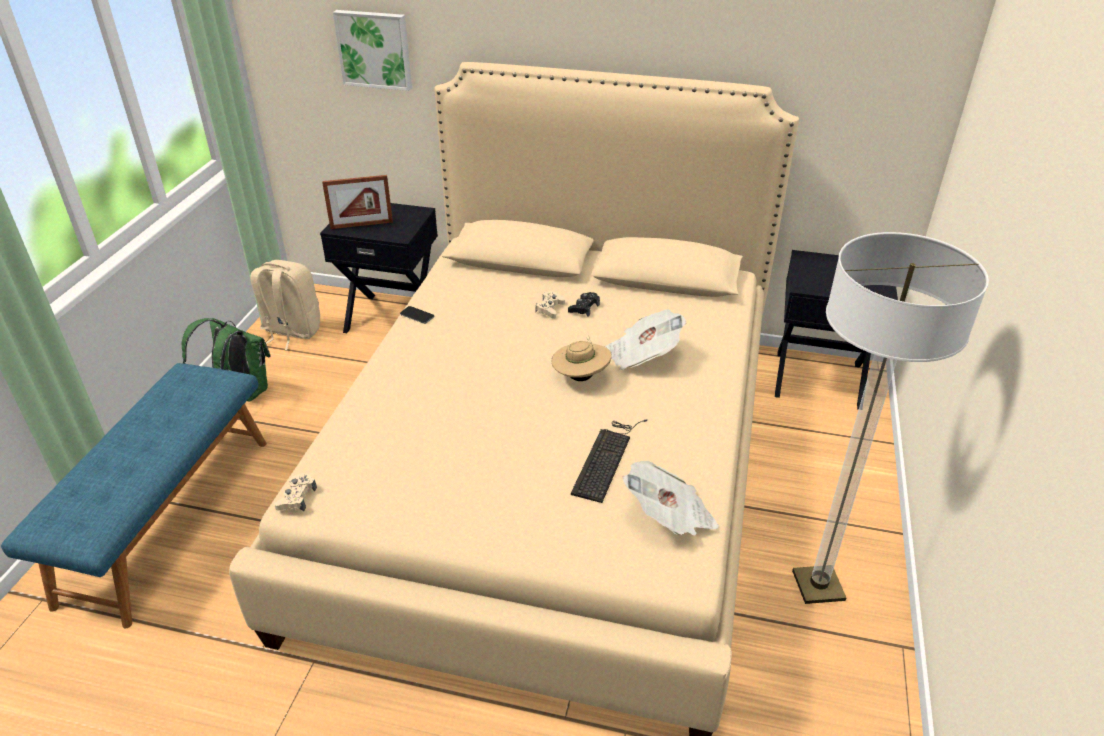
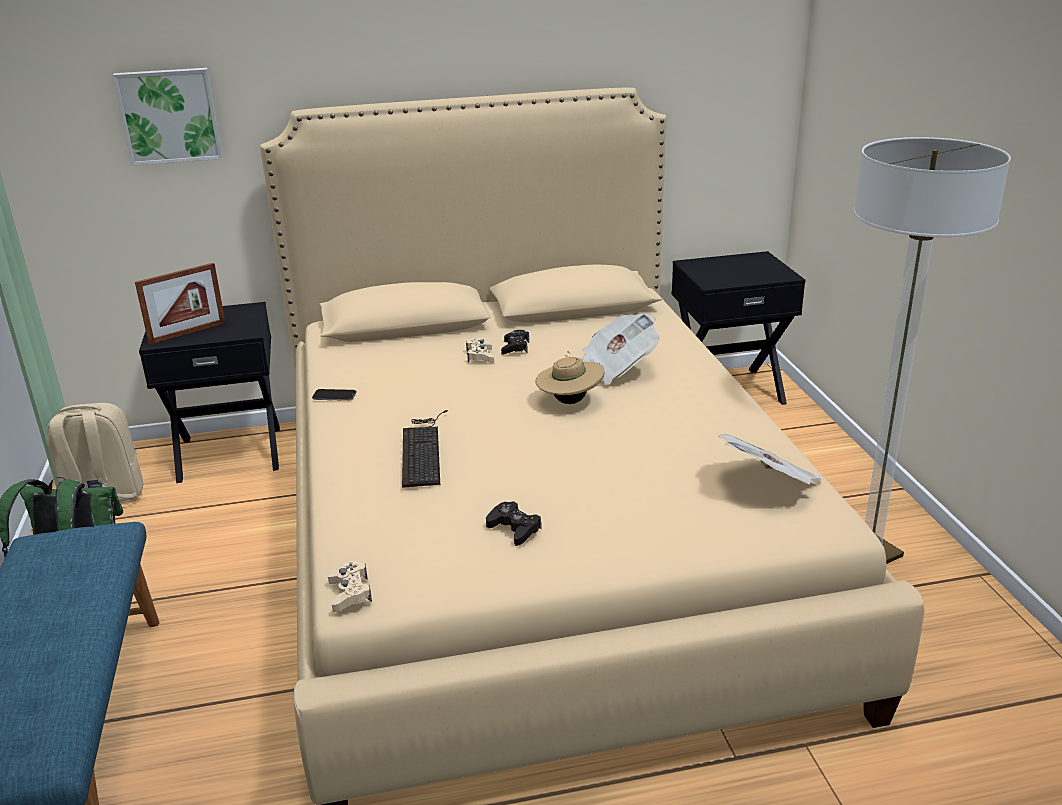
camera: 25 degrees left, 10 degrees down
keyboard [571,420,648,503] -> keyboard moved to [402,410,448,488]
none -> black game controller [486,501,542,546]

